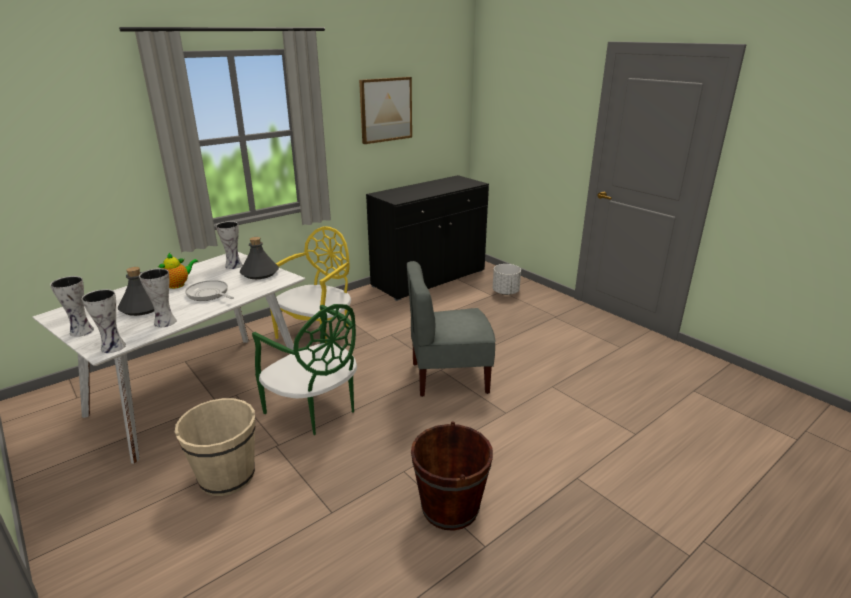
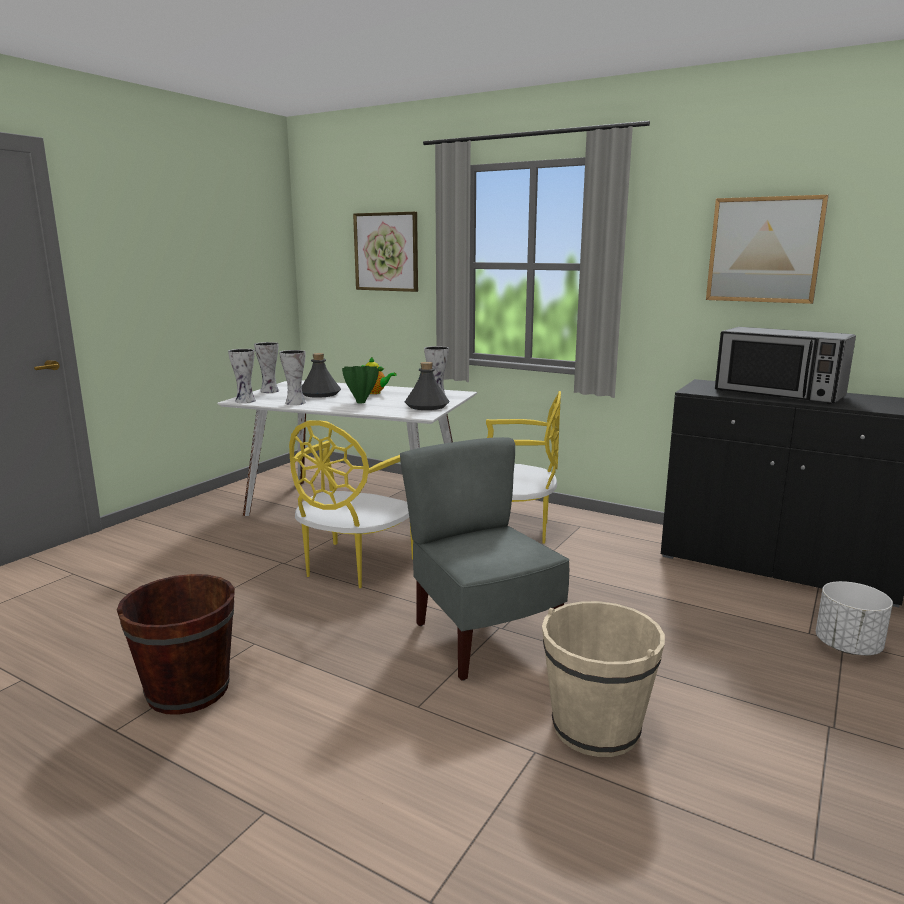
camera: 70 degrees right, 10 degrees down
beige bucket [175,398,255,496] -> beige bucket moved to [542,601,665,757]
frying pan [185,280,234,301] -> green vase [342,366,379,403]
green chair [252,304,357,435] -> yellow chair [289,420,413,588]
none -> picture [353,212,418,292]
none -> microwave [715,327,856,404]

